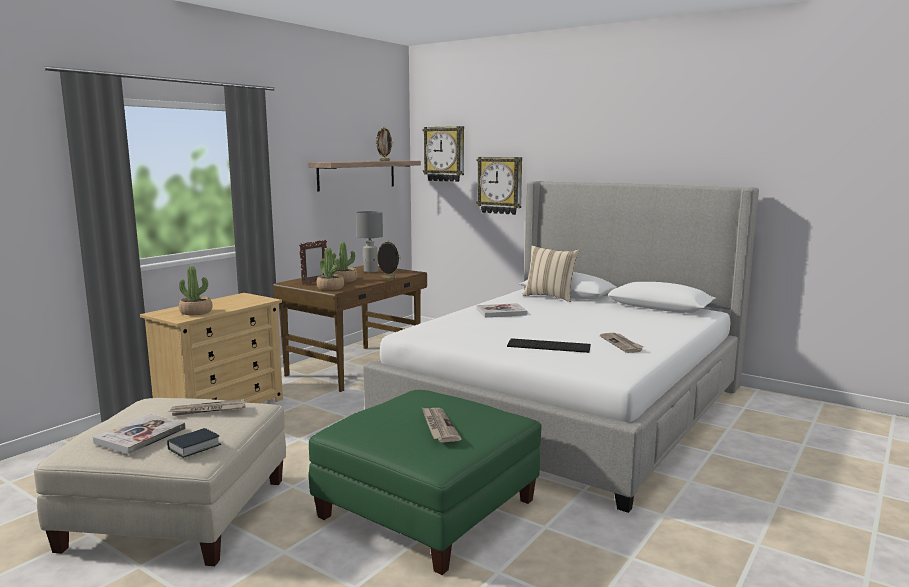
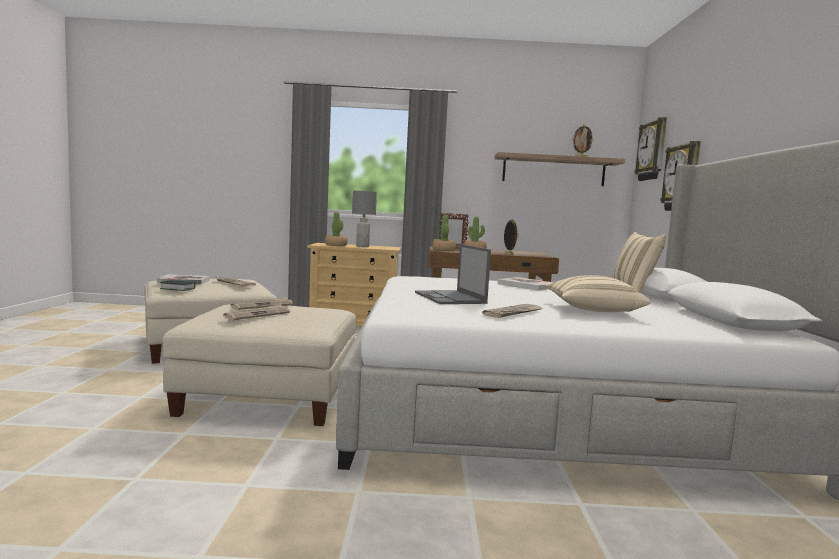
camera: 55 degrees right, 5 degrees down
green ottoman [309,390,541,575] -> beige ottoman [163,304,356,426]
grey table lamp [356,211,383,273] -> grey table lamp moved to [352,191,377,247]
keyboard [507,338,591,353] -> laptop [415,244,491,304]
none -> newspaper [230,297,293,310]
none -> beige pillow [545,275,651,312]

